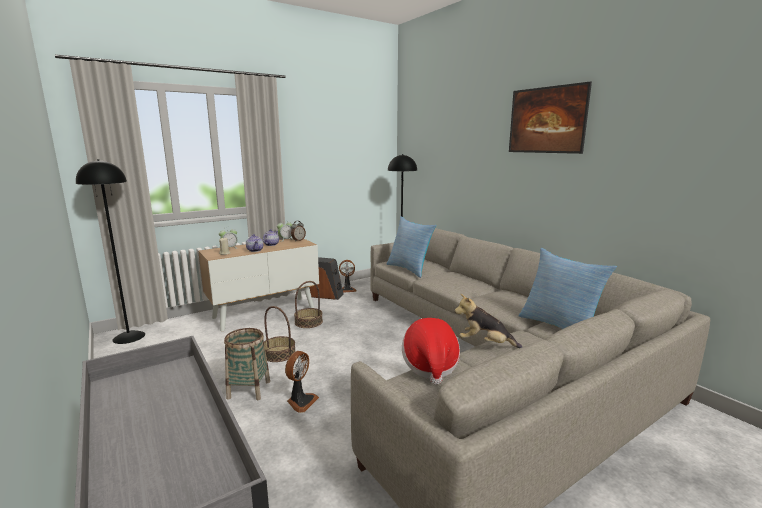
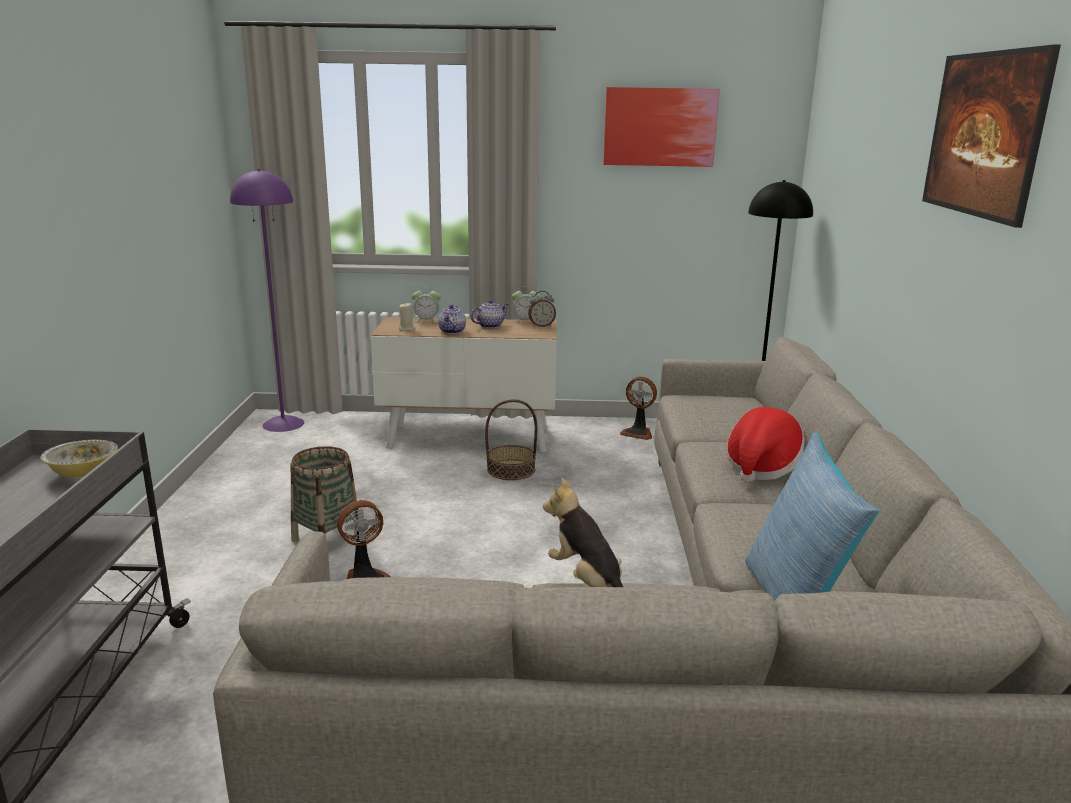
camera: 35 degrees right, 5 degrees up
black floor lamp [76,159,145,344] -> purple floor lamp [230,169,304,432]
basket [264,306,296,362] -> none
speaker [310,257,344,300] -> none
pillow [387,216,436,278] -> none
hat [402,318,460,385] -> hat moved to [727,407,805,483]
none -> bowl [40,440,118,477]
none -> picture [603,87,720,167]

